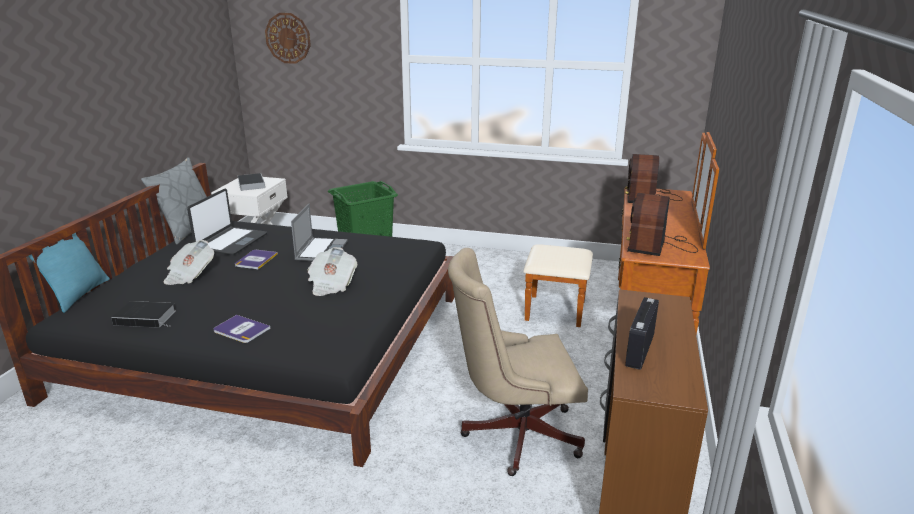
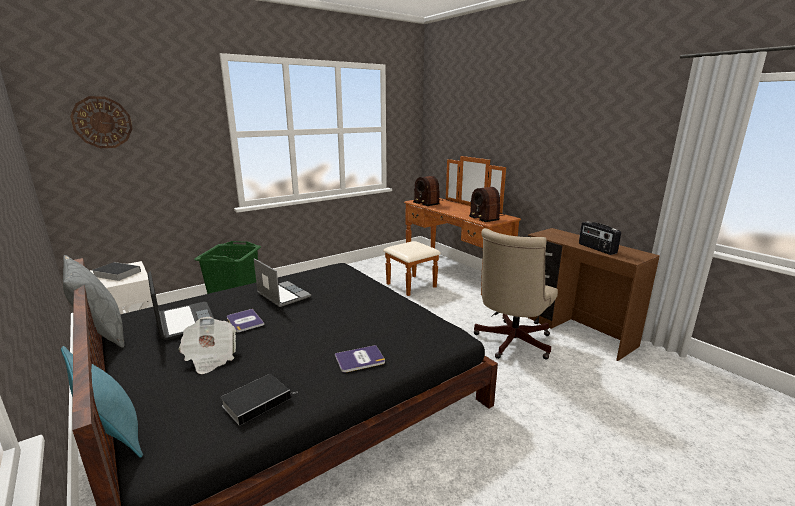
camera: 50 degrees left, 5 degrees down
newspaper [307,247,357,296] -> none

